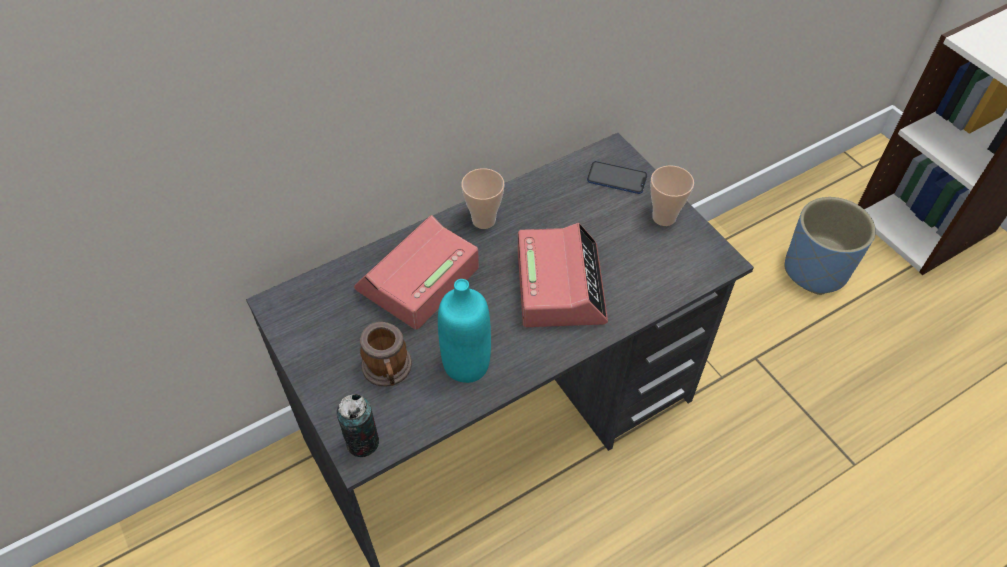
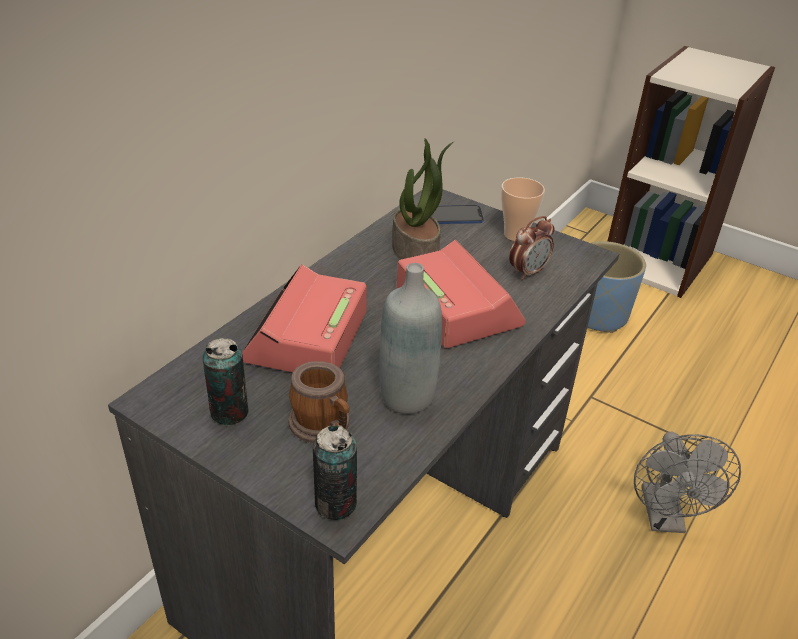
camera: 25 degrees left, 15 degrees down
turquoise bottle [438,279,491,383] -> grey bottle [379,263,442,414]
cup [461,168,504,229] -> none
none -> can [202,338,249,425]
none -> potted plant [392,138,454,260]
none -> alarm clock [509,216,554,280]
none -> grey fan [634,432,741,533]

